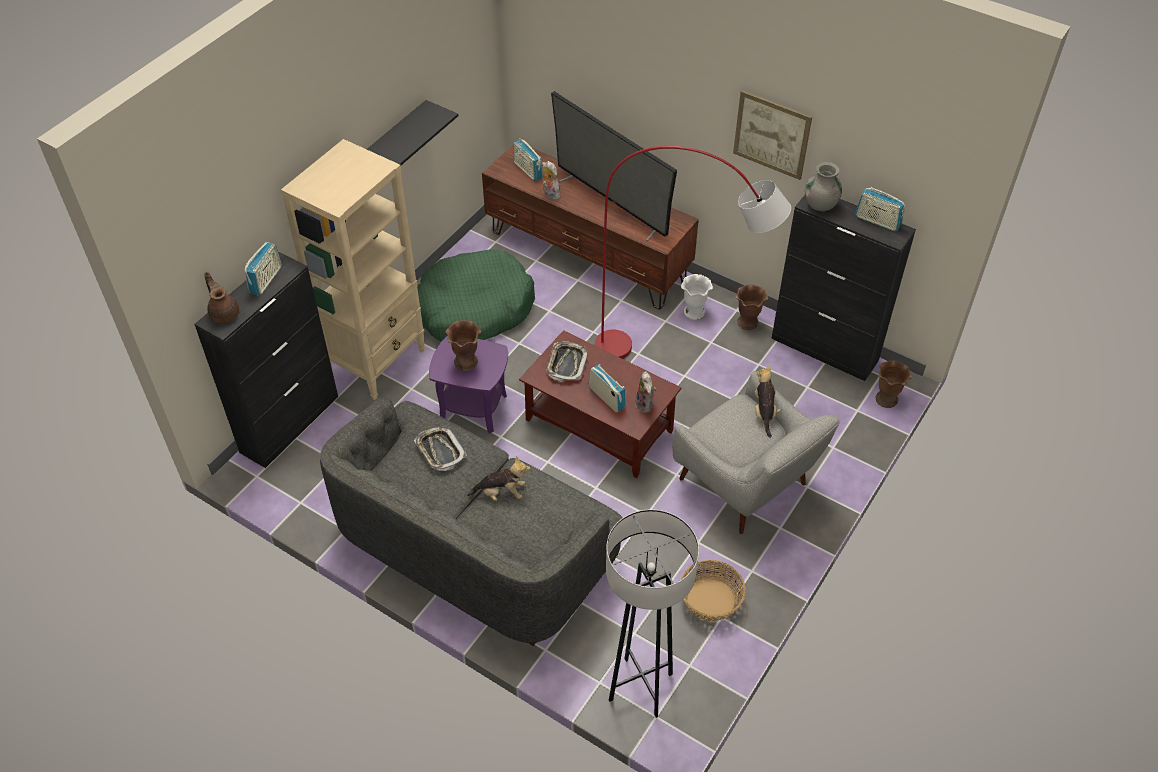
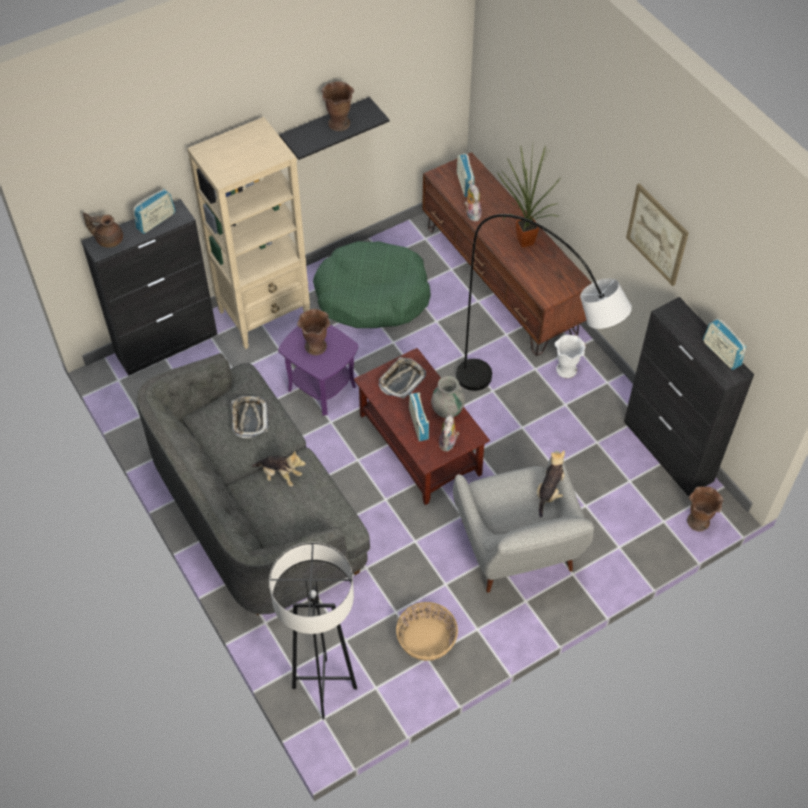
camera: 25 degrees right, 5 degrees up
brown teapot [204,272,239,323] -> brown teapot turned 75 degrees counterclockwise [83,213,123,248]
television [551,91,677,242] -> potted plant [497,145,562,248]
red floor lamp [595,146,791,359] -> grey floor lamp [456,214,632,391]
brown vase [736,284,768,330] -> brown vase moved to [321,81,354,131]
grey vase [805,162,842,211] -> grey vase moved to [431,376,465,418]

